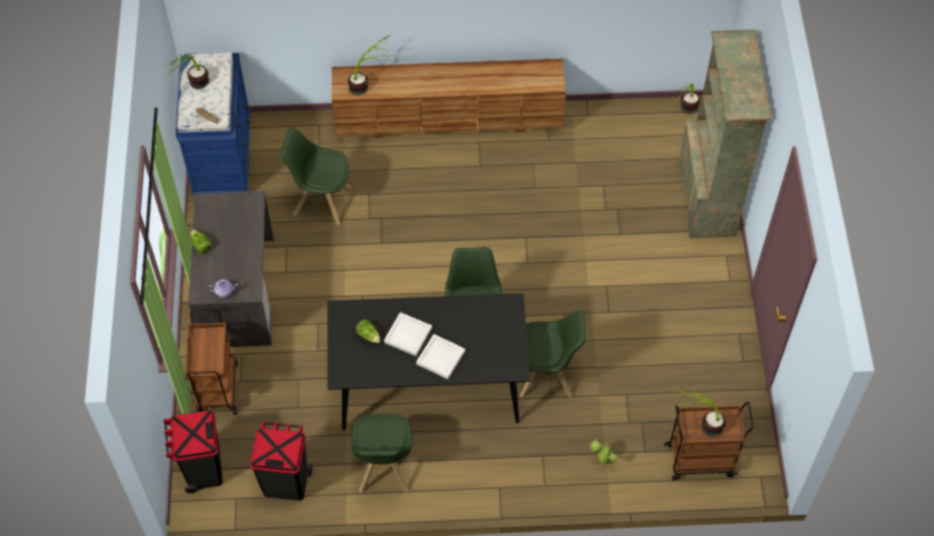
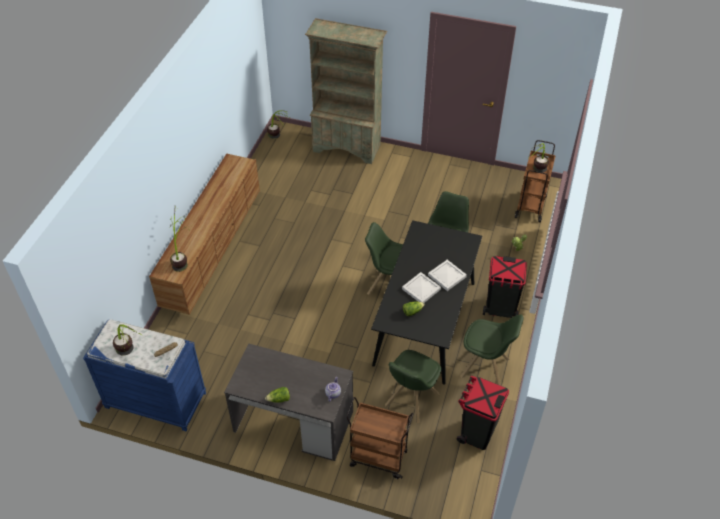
camera: 70 degrees left, 10 degrees down
black trash can [163,410,223,493] -> black trash can moved to [483,256,527,318]
green chair [280,128,352,225] -> green chair moved to [385,350,441,424]

